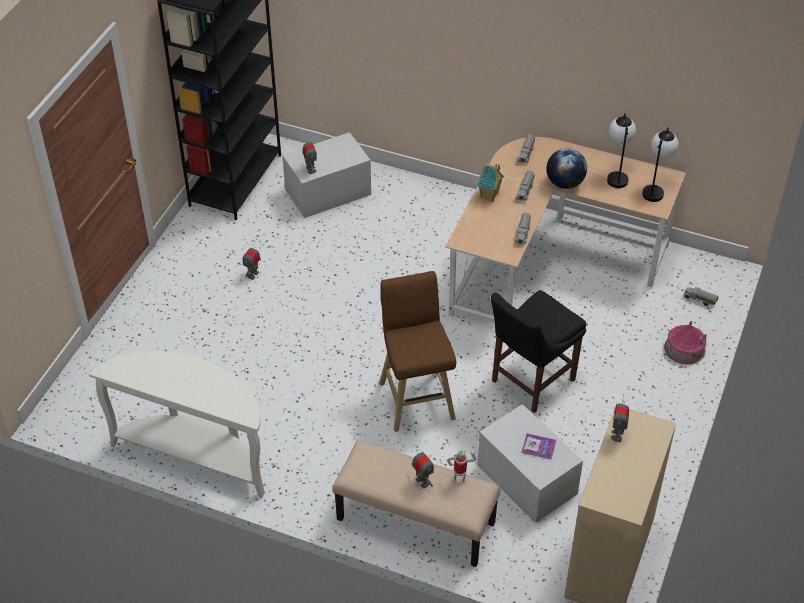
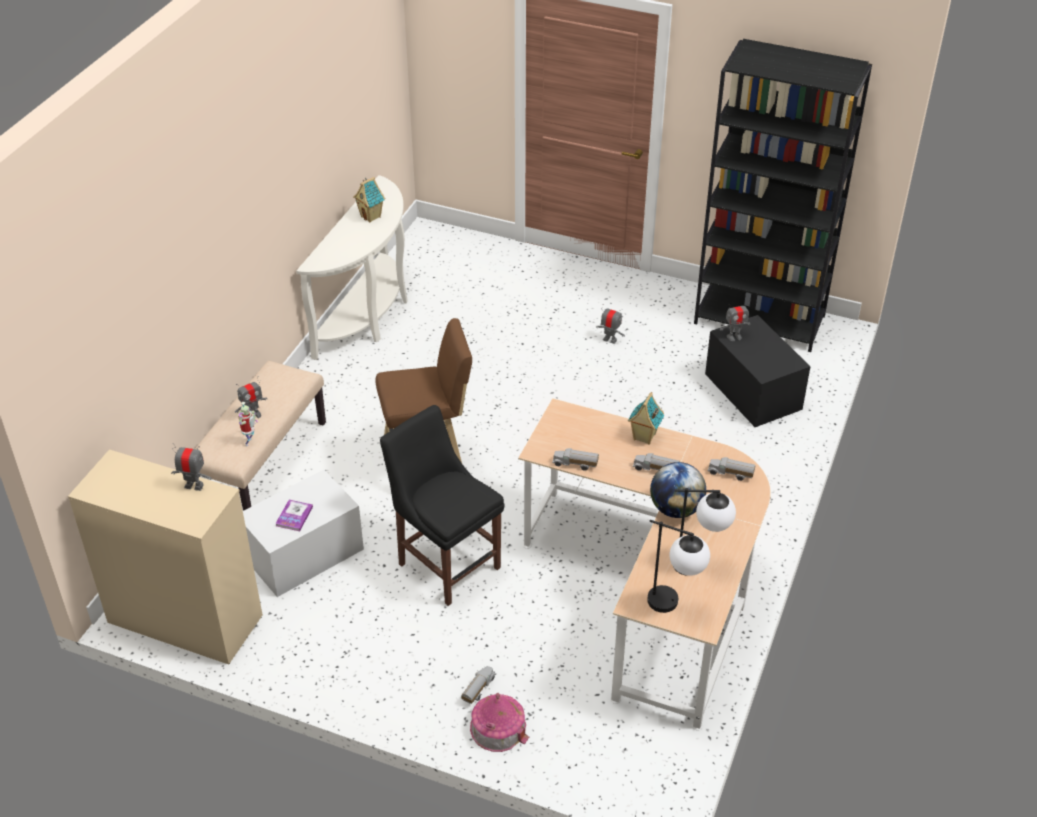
camera: 90 degrees right, 5 degrees down
white storage box [282,132,371,218] -> black storage box [705,315,810,427]
toy truck [683,287,718,306] -> toy truck moved to [461,666,497,704]
none -> toy house [353,177,385,223]

